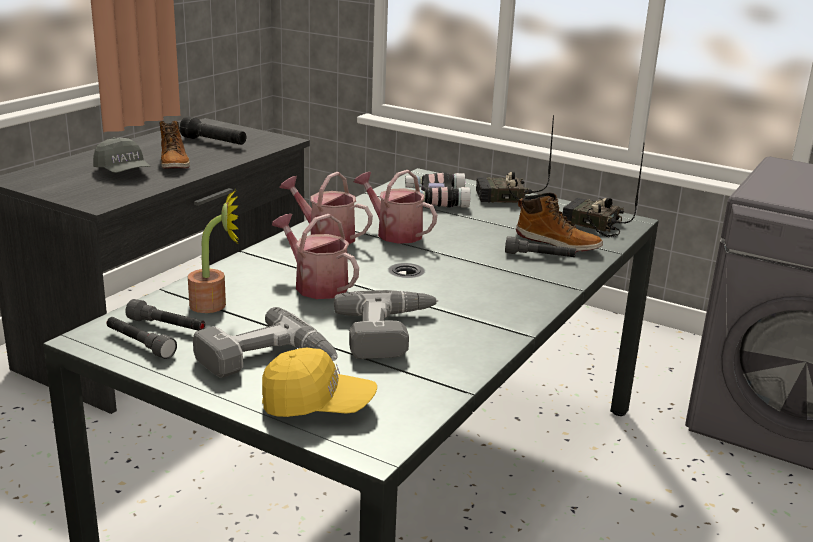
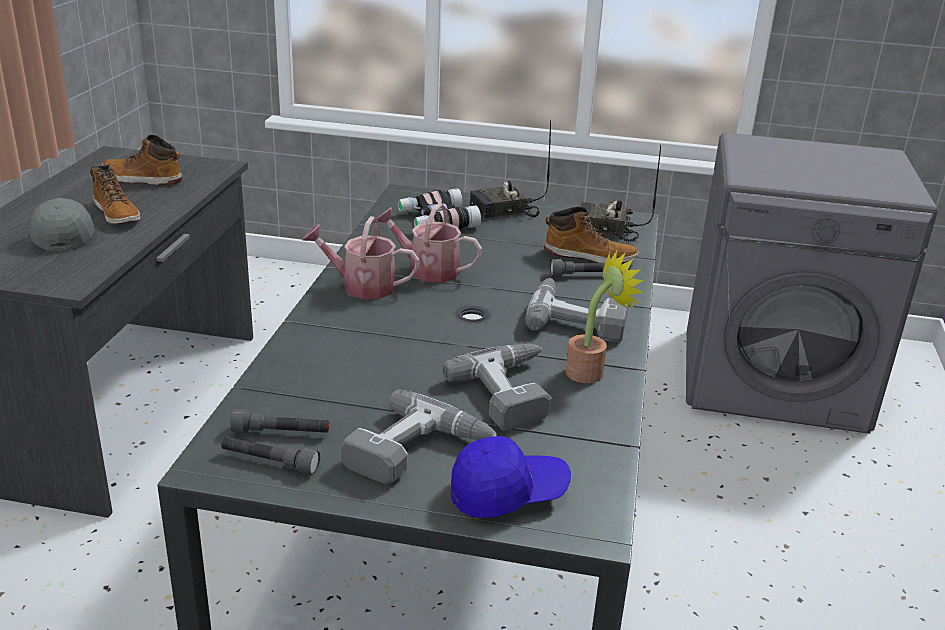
camera: 20 degrees left, 5 degrees up
grey cap [93,137,150,173] -> grey cap turned 135 degrees counterclockwise [30,198,94,251]
black flashlight [180,116,246,145] -> boot [102,135,182,185]
potted plant [188,190,239,313] -> potted plant moved to [566,249,643,383]
yellow cap [262,347,377,417] -> blue cap [451,436,571,518]
watering can [272,214,359,299] -> none
none -> power drill [525,278,628,343]

